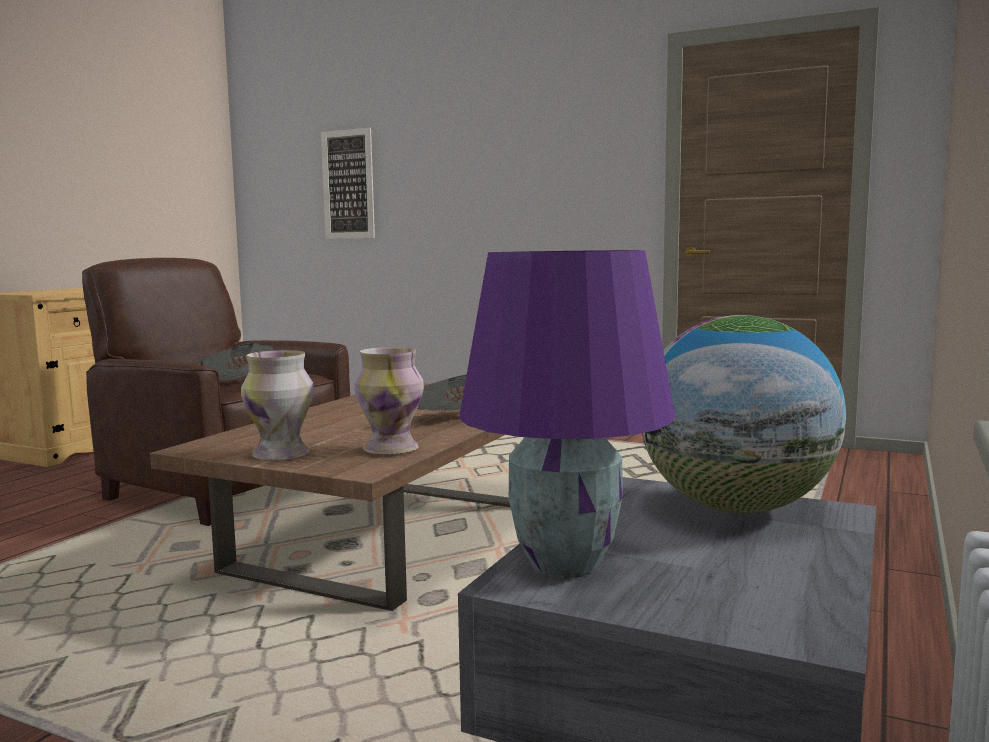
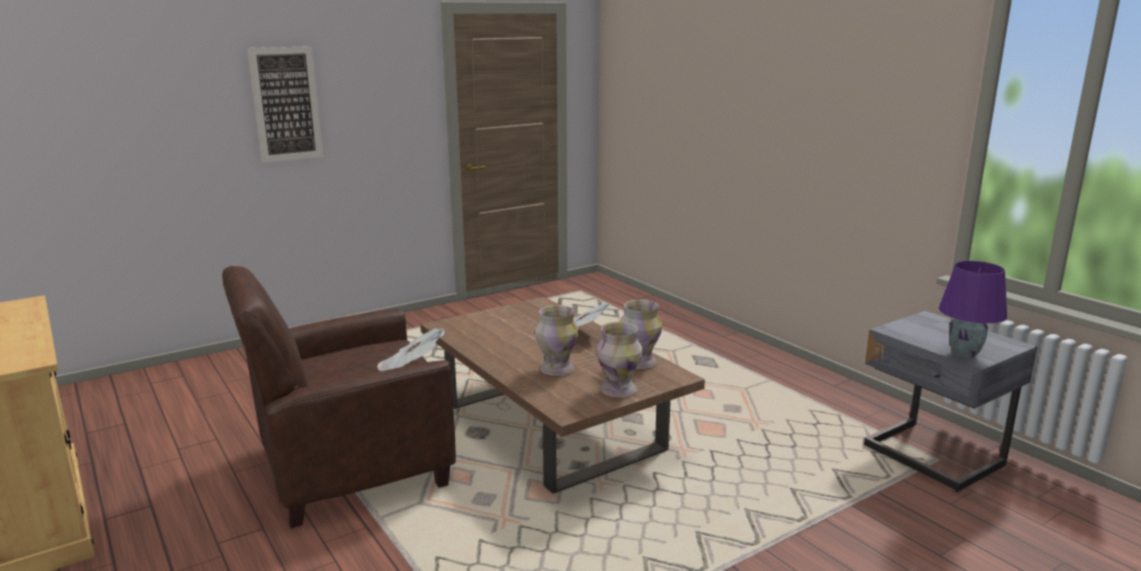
camera: 60 degrees left, 10 degrees up
picture [321,128,375,239] -> picture moved to [248,46,323,163]
globe [642,315,846,514] -> none
none -> vase [535,305,579,376]

